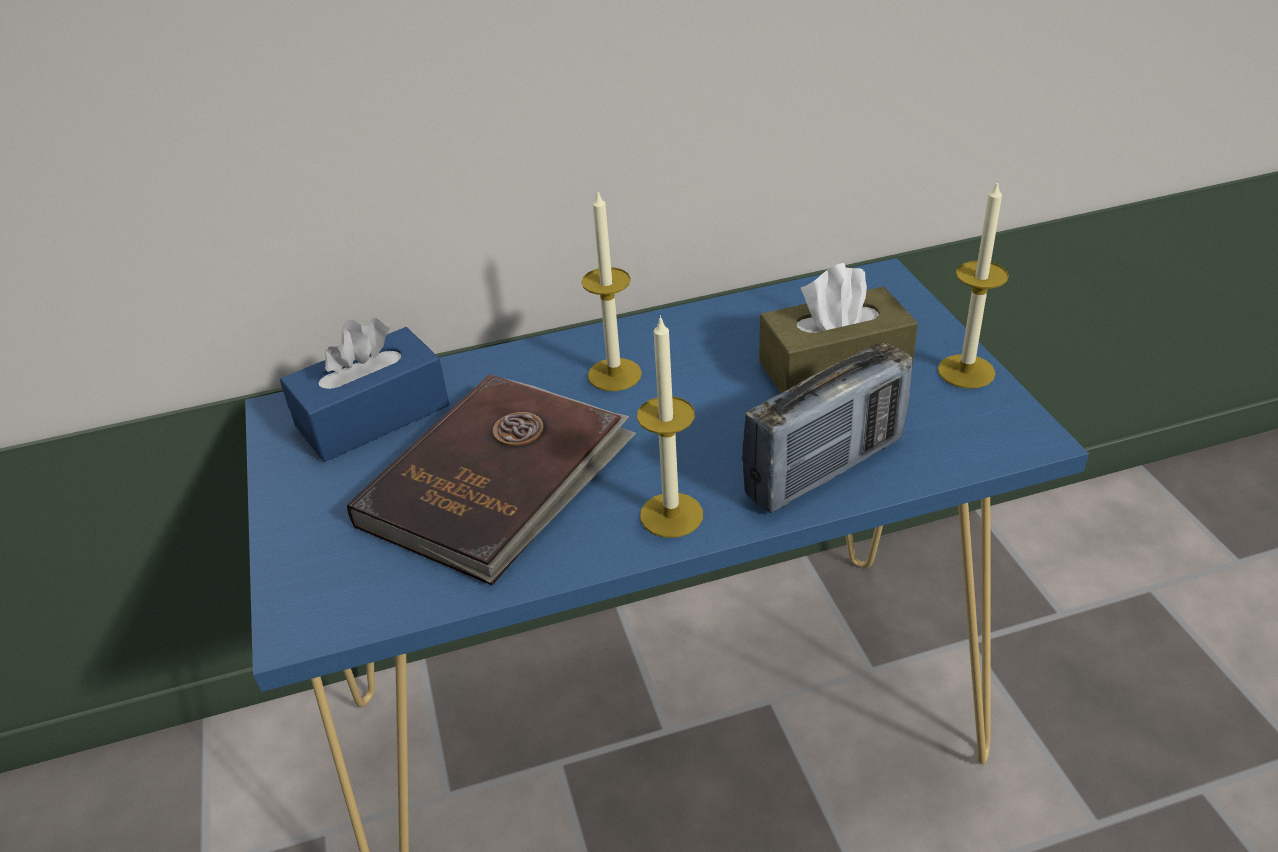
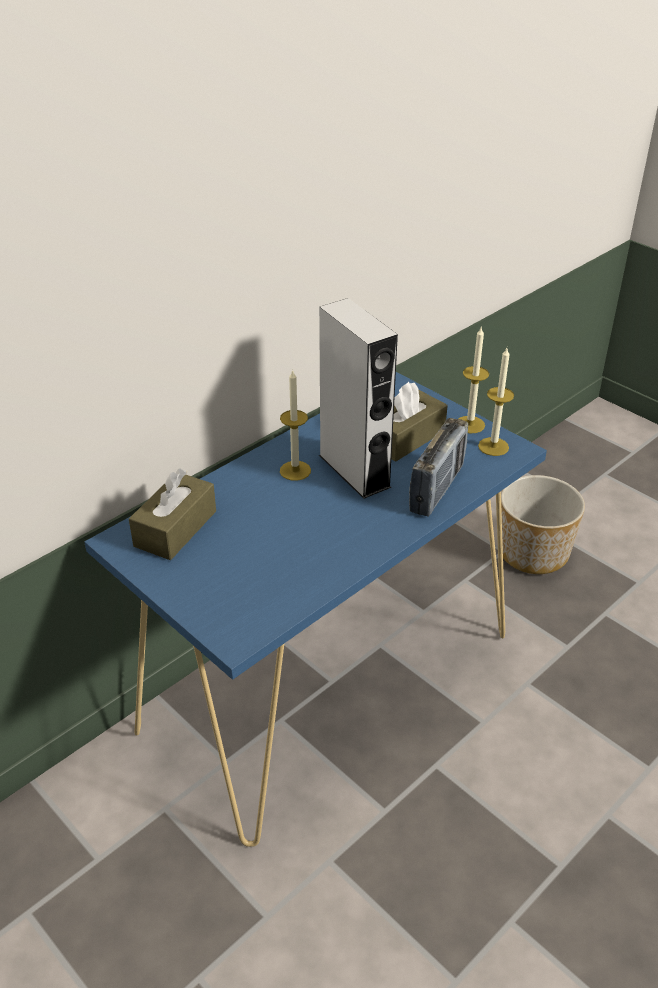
camera: 30 degrees left, 0 degrees up
blue tissue box [280,318,449,462] -> brown tissue box [129,468,216,560]
brown book [347,374,636,585] -> none
candle [637,315,703,538] -> candle moved to [478,348,514,456]
none -> grey speaker [319,298,398,499]
none -> planter [501,475,585,574]

